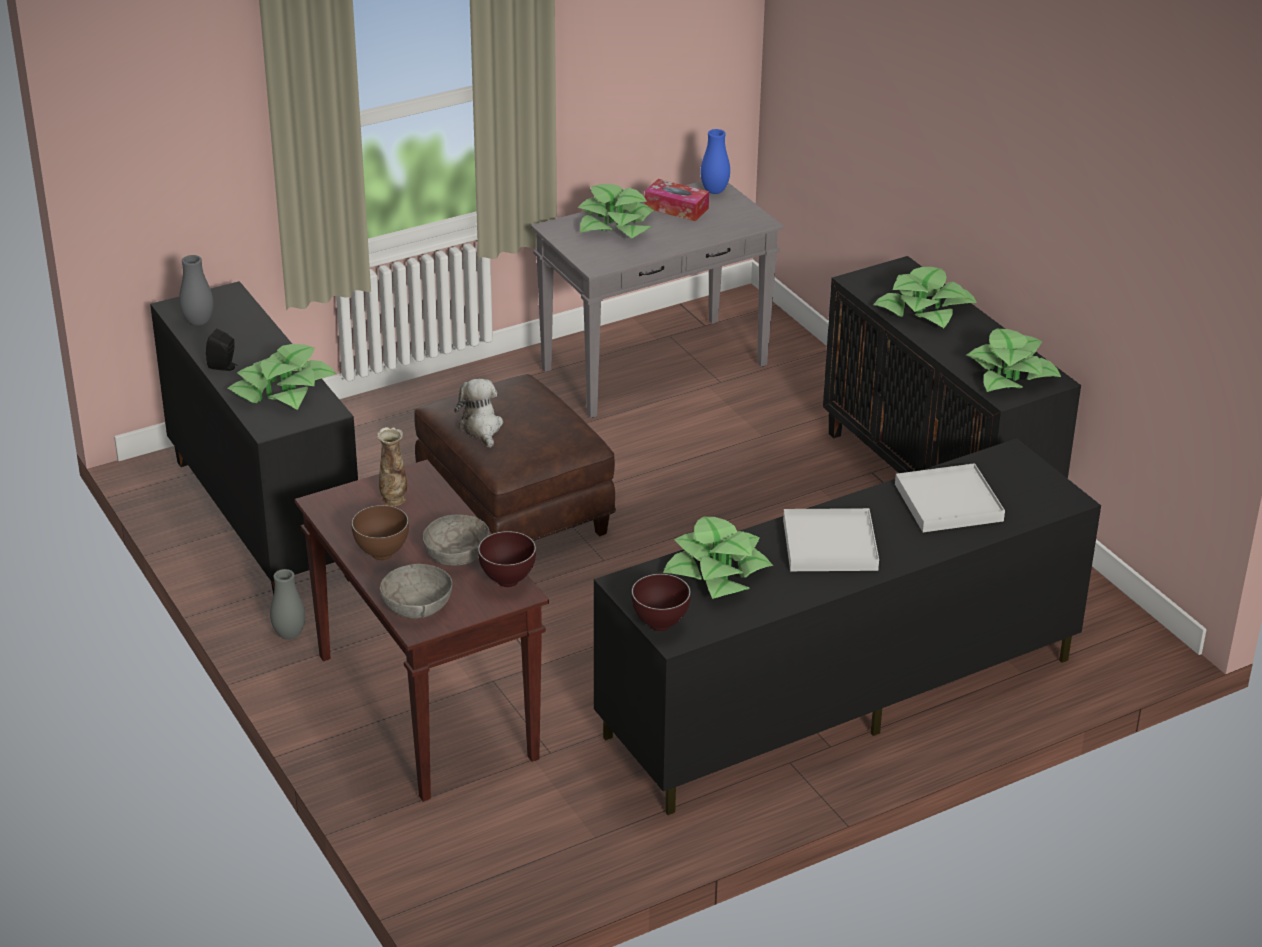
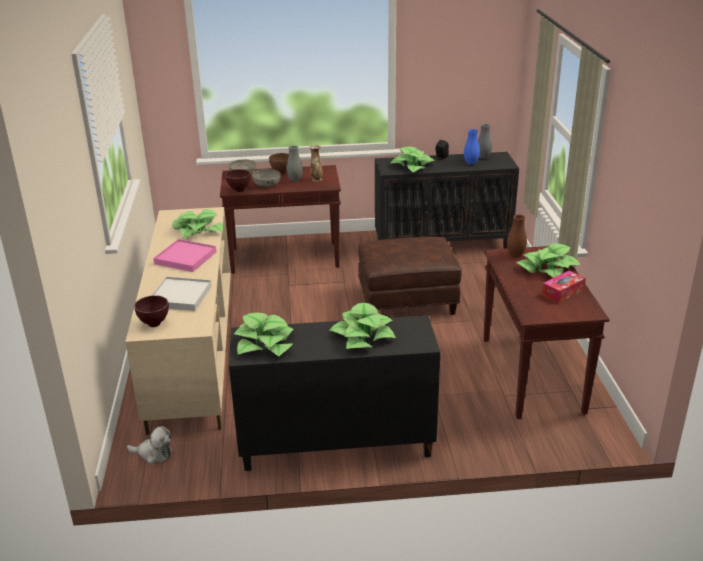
camera: 115 degrees right, 5 degrees down
grey vase [270,569,305,640] -> grey vase moved to [287,145,303,181]
plush toy [454,379,503,448] -> plush toy moved to [127,426,173,464]
grey console table [531,181,783,418] -> brown console table [483,246,610,419]
black tv stand [594,438,1101,815] -> beige tv stand [125,207,231,435]
brown bowl [631,574,691,631] -> brown bowl moved to [134,295,169,327]
blue vase [700,129,730,194] -> blue vase moved to [464,129,480,165]
white tray [783,508,879,571] -> pink tray [153,239,217,272]
none -> brown vase [507,214,527,257]

